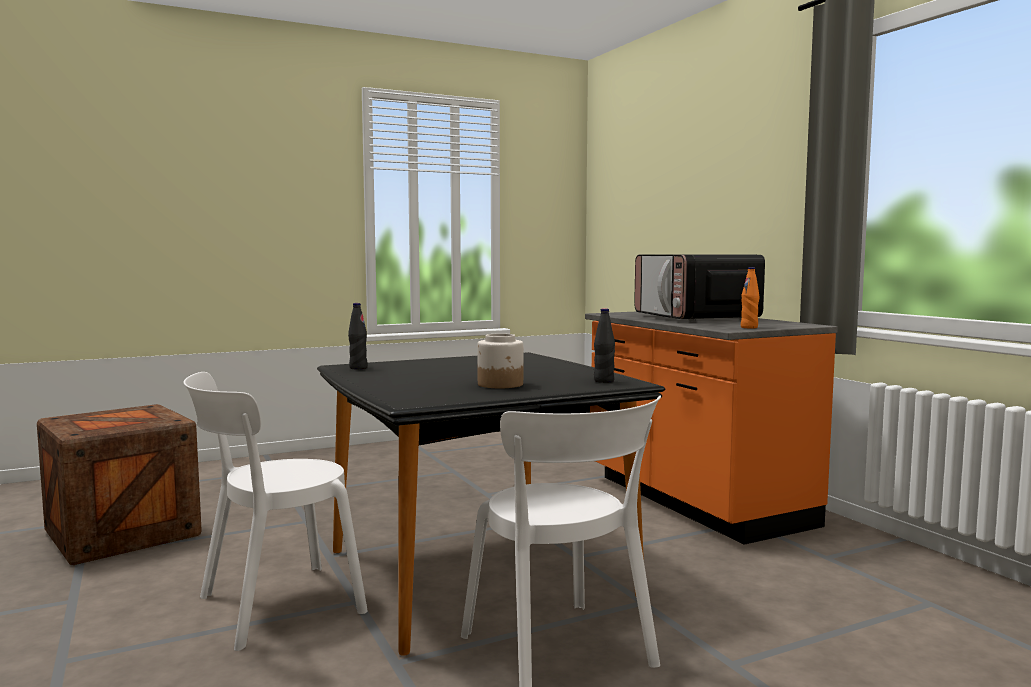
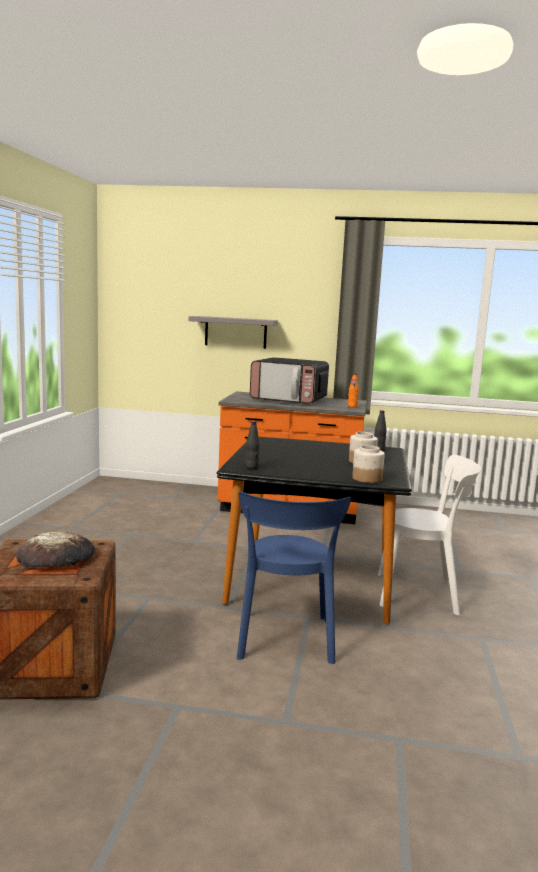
camera: 55 degrees left, 5 degrees up
white chair [183,372,368,651] -> blue chair [237,491,351,664]
none -> bread [16,532,95,567]
none -> grey shelf [188,316,278,349]
none -> jar [352,445,385,483]

